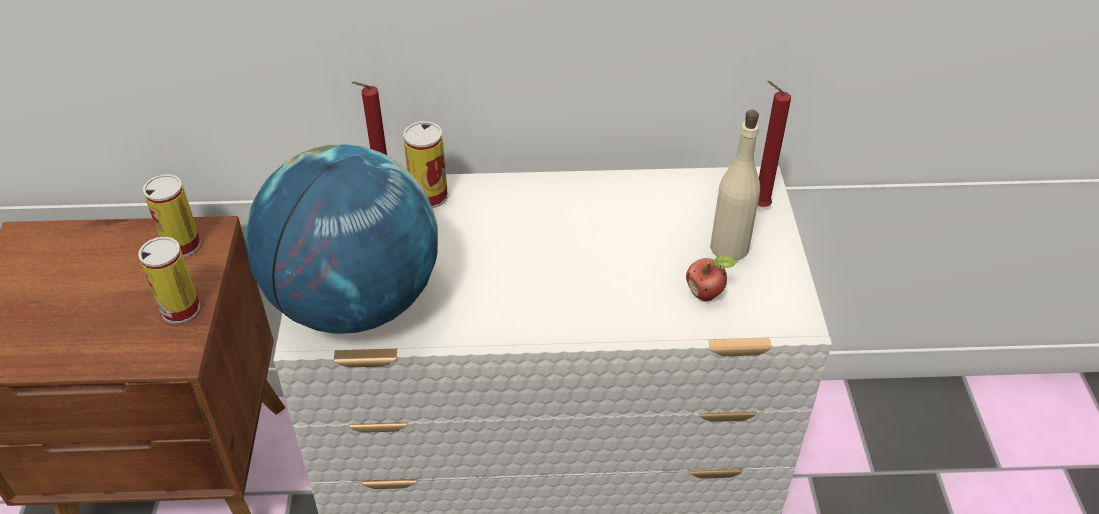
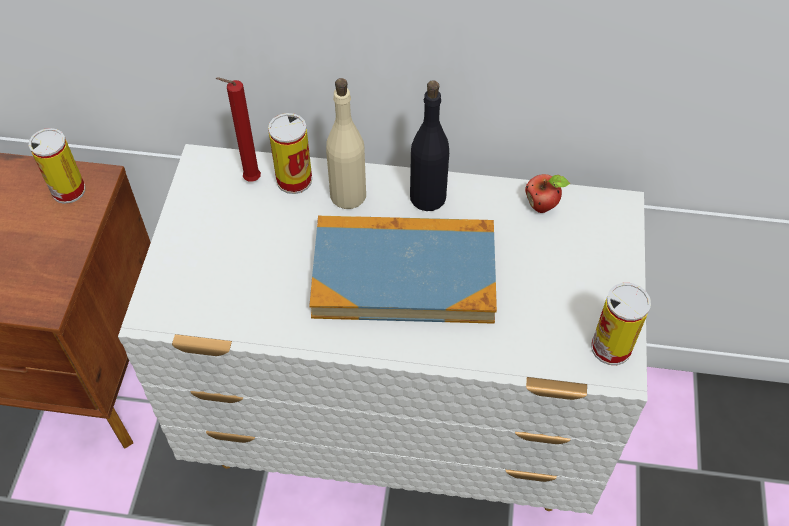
camera: 10 degrees right, 10 degrees up
can [138,237,200,324] -> can moved to [591,283,651,365]
globe [245,144,438,334] -> none
apple [686,255,737,302] -> apple moved to [525,174,570,213]
beige bottle [710,110,760,261] -> beige bottle moved to [326,78,366,209]
red candle [758,81,791,207] -> none
none -> book [309,216,497,324]
none -> black bottle [410,80,449,211]

